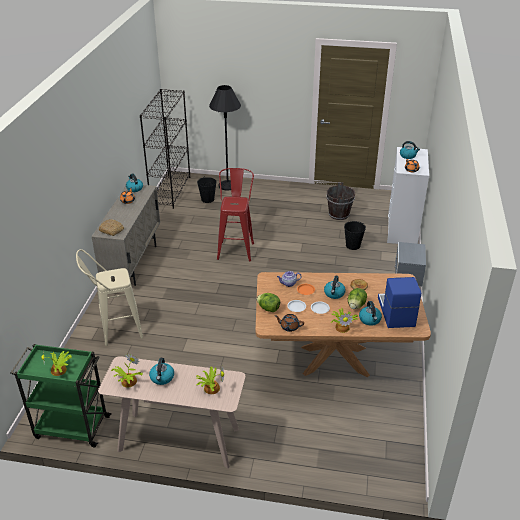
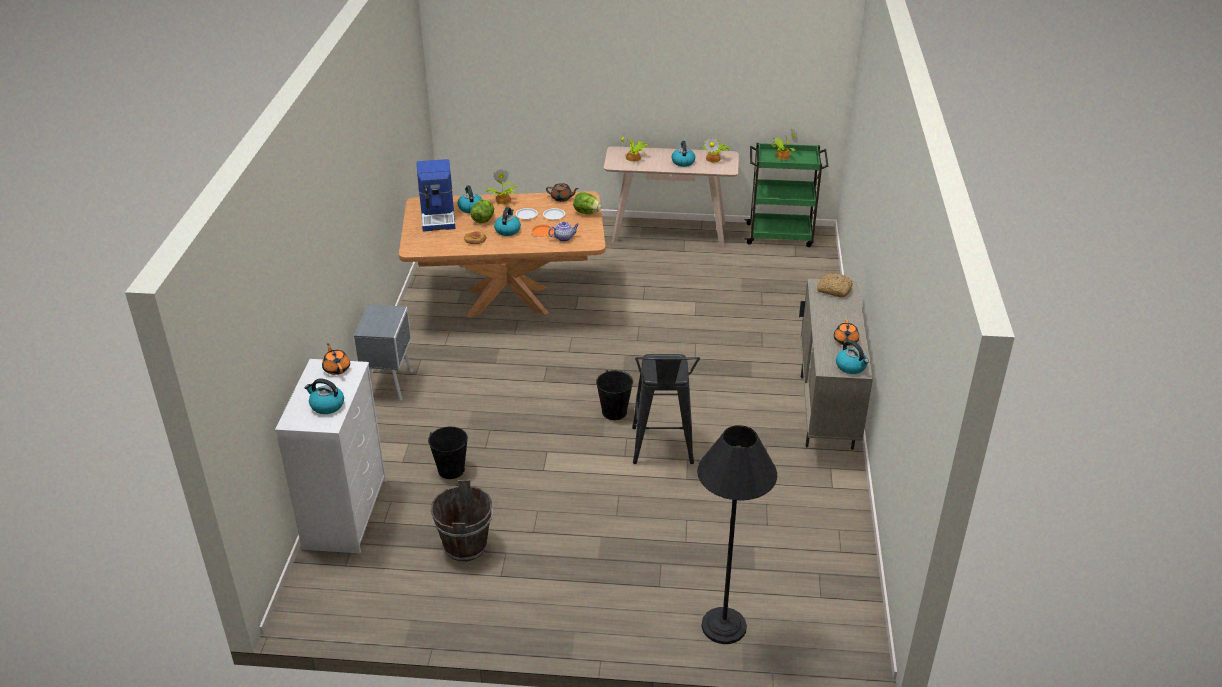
camera: 175 degrees right, 0 degrees up
beige stool [76,249,143,346] -> none
black bookcase [140,89,190,209] -> none
black bucket [197,177,216,203] -> black bucket moved to [596,370,633,420]
red stool [217,168,254,262] -> black stool [632,354,700,464]

